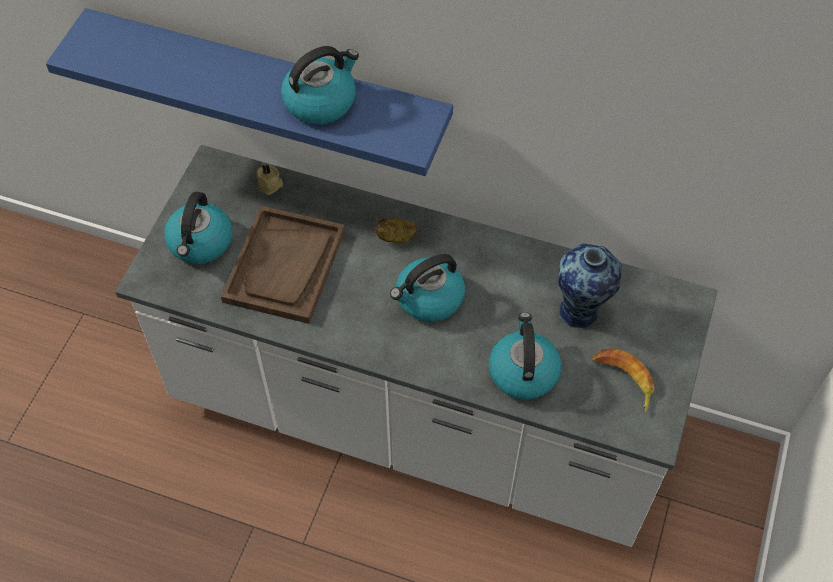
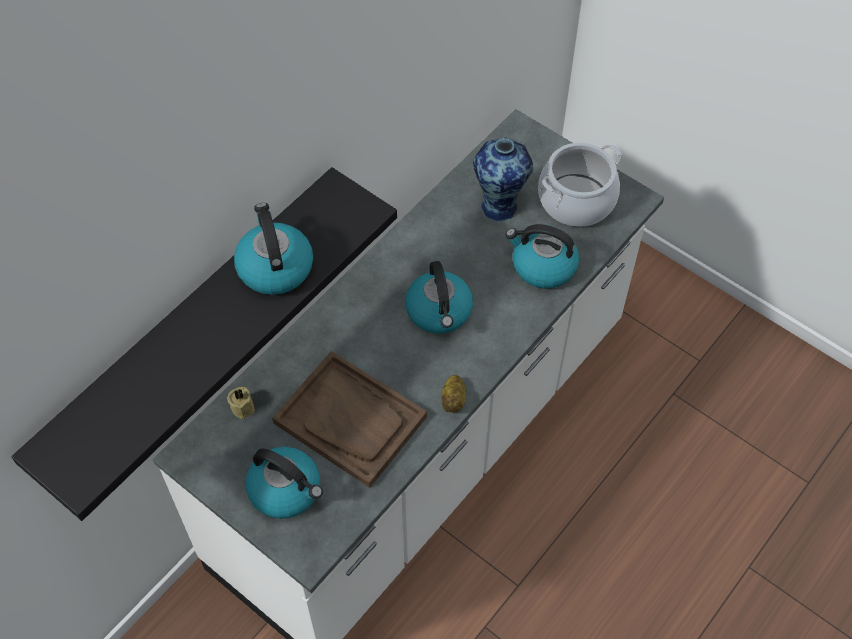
camera: 70 degrees left, 0 degrees up
blue shelf [46,8,453,176] -> black shelf [11,167,397,521]
potato [375,218,417,243] -> potato moved to [441,375,466,412]
banana [592,348,654,413] -> cooking pot [538,142,622,227]

